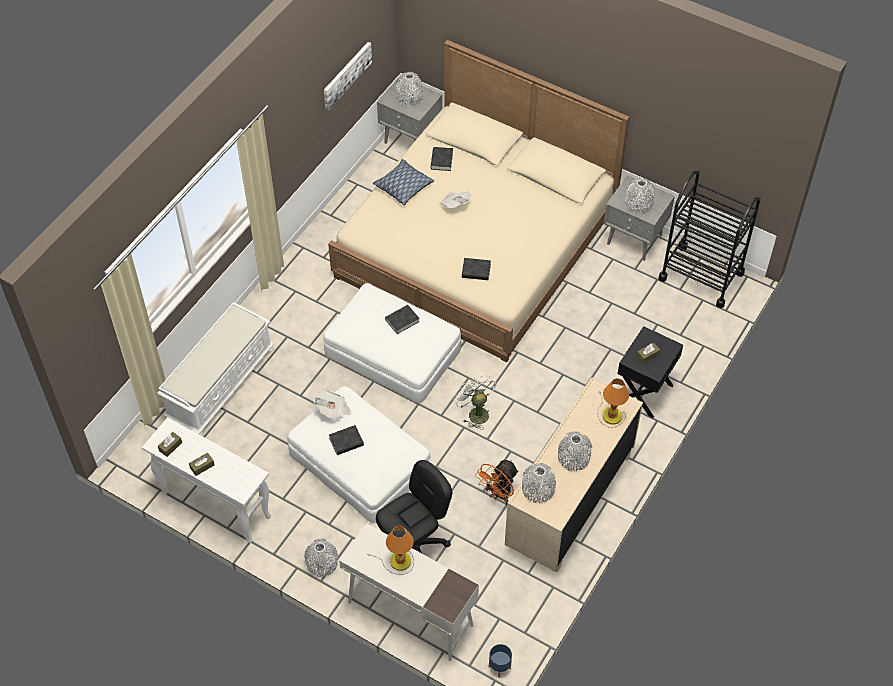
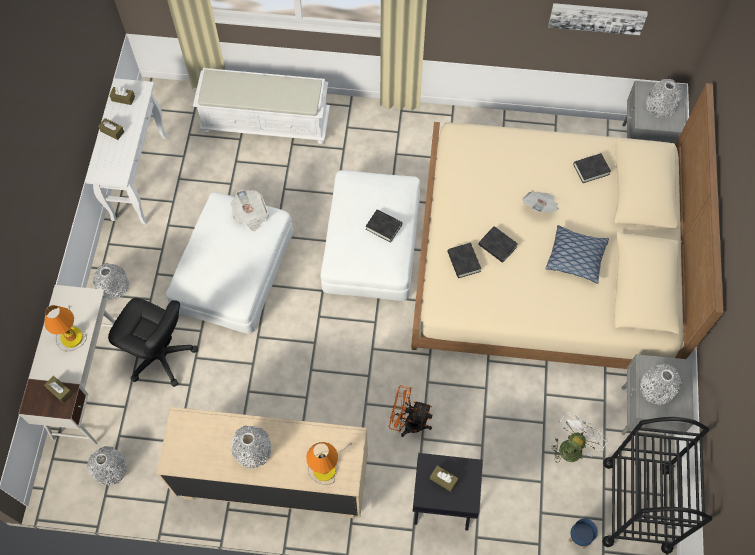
camera: 65 degrees right, 10 degrees up
black book [329,425,364,455] -> black book moved to [478,226,518,263]
pillow [373,159,434,205] -> pillow moved to [545,225,609,284]
white fan [453,374,496,430] -> white fan moved to [551,412,608,463]
orange fan [475,460,519,505] -> orange fan moved to [389,385,432,437]
blue planter [489,644,512,677] -> blue planter moved to [569,519,598,549]
grey vase [522,463,556,503] -> grey vase moved to [87,446,127,485]
none -> brown tissue box [44,376,73,403]

